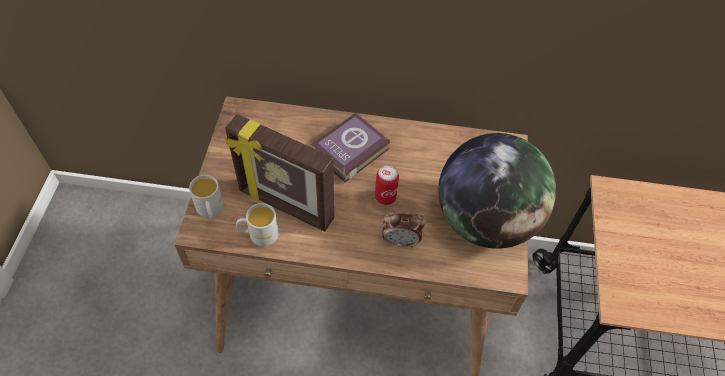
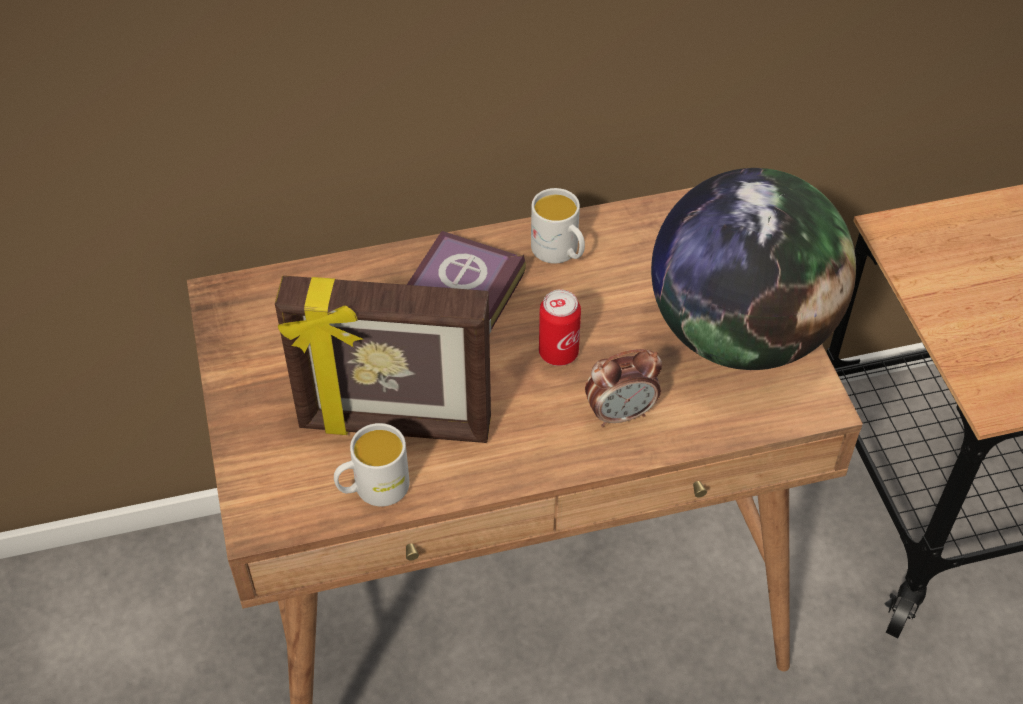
camera: 20 degrees left, 5 degrees down
white mug [189,175,224,220] -> white mug moved to [531,188,585,264]

